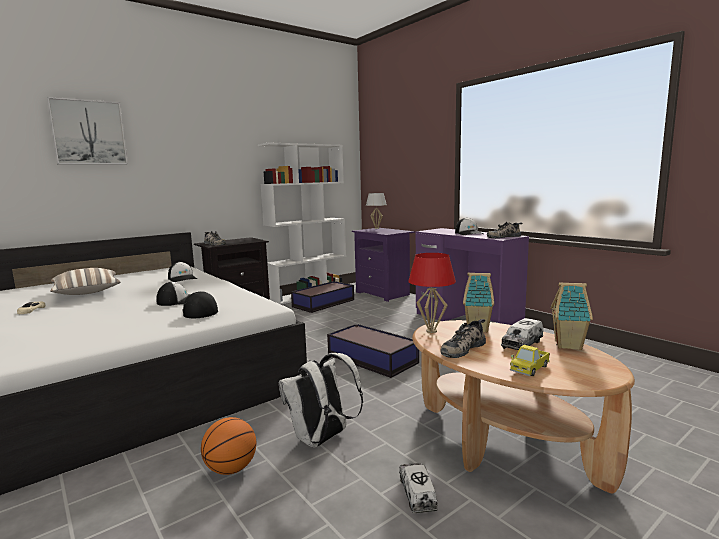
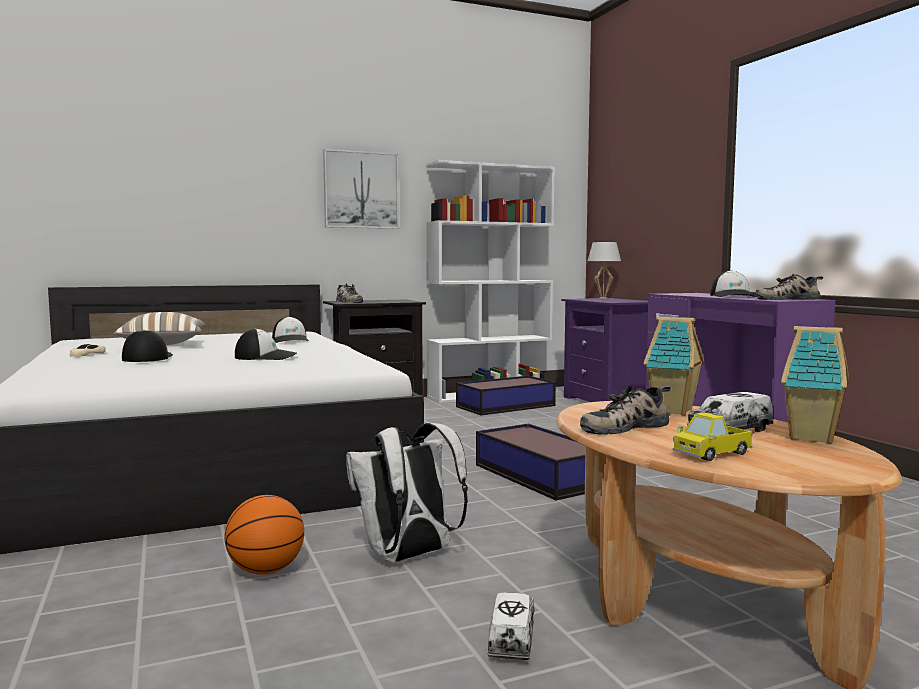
camera: 15 degrees right, 5 degrees down
picture [47,97,128,164] -> picture moved to [323,149,399,229]
cap [182,291,218,318] -> cap moved to [122,330,173,362]
red table lamp [408,253,456,333] -> none

